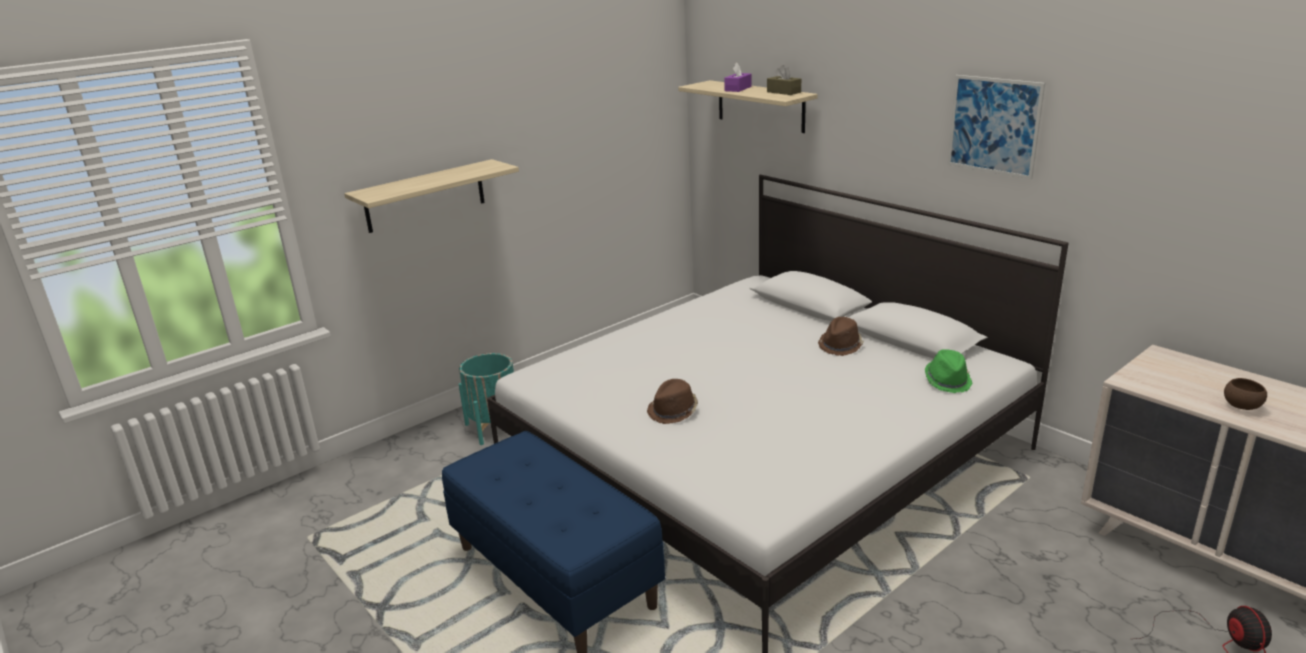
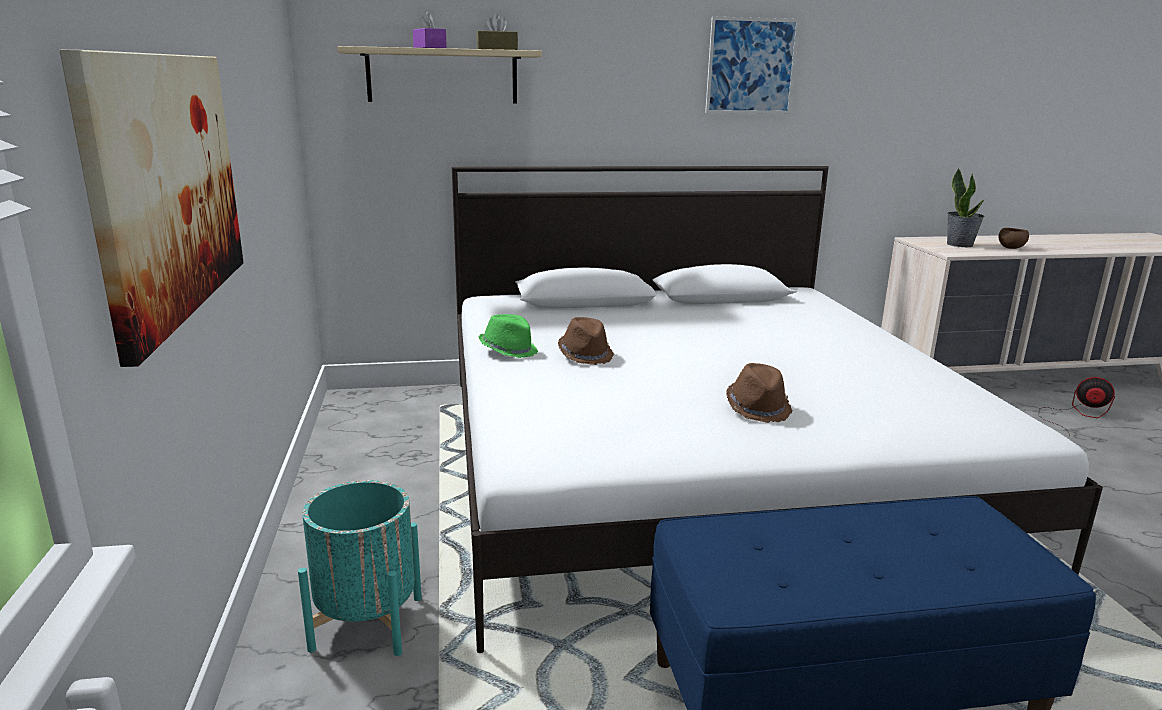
camera: 60 degrees left, 5 degrees down
shelf [344,159,519,233] -> picture [60,49,244,367]
brown hat [818,317,864,356] -> brown hat moved to [558,317,614,365]
green hat [925,350,973,393] -> green hat moved to [479,314,538,358]
none -> potted plant [947,168,985,247]

